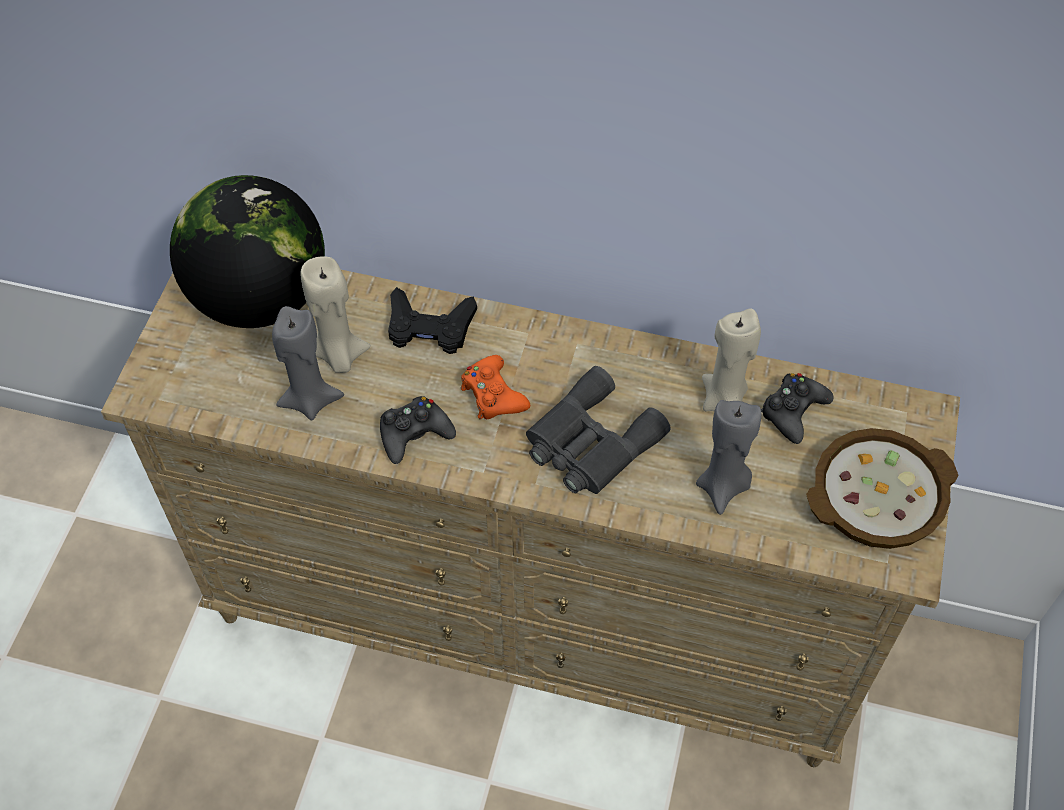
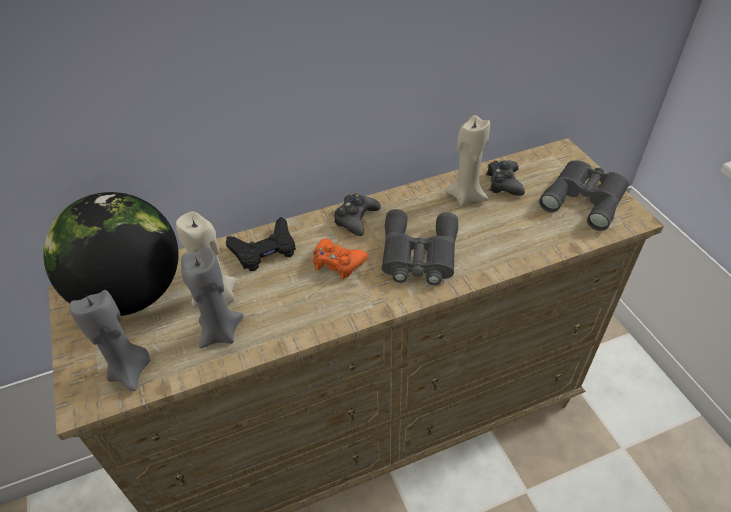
camera: 35 degrees left, 10 degrees down
black game controller [380,396,456,464] -> black game controller moved to [334,194,381,236]
grey candle [696,400,761,515] -> grey candle moved to [69,290,150,391]
bowl [806,428,958,549] -> grey binoculars [539,160,629,231]

